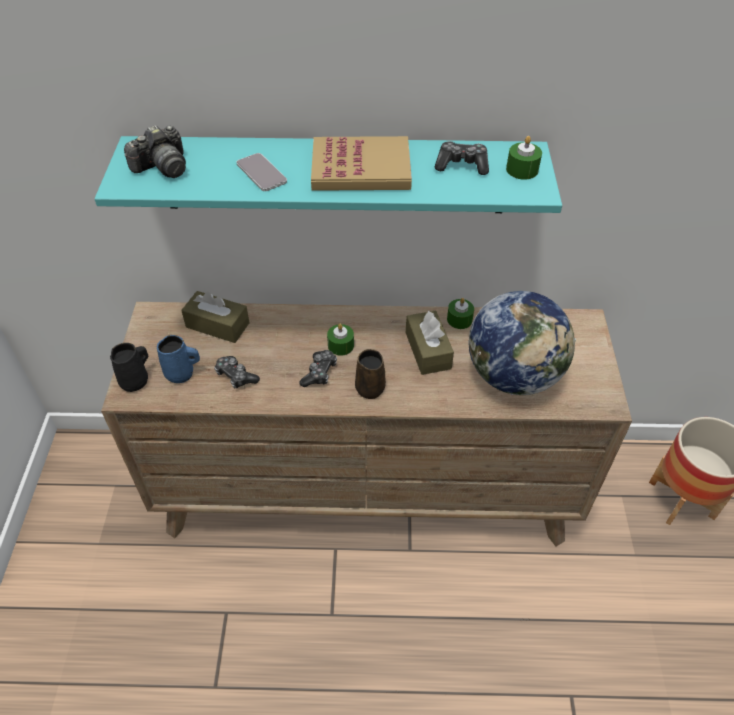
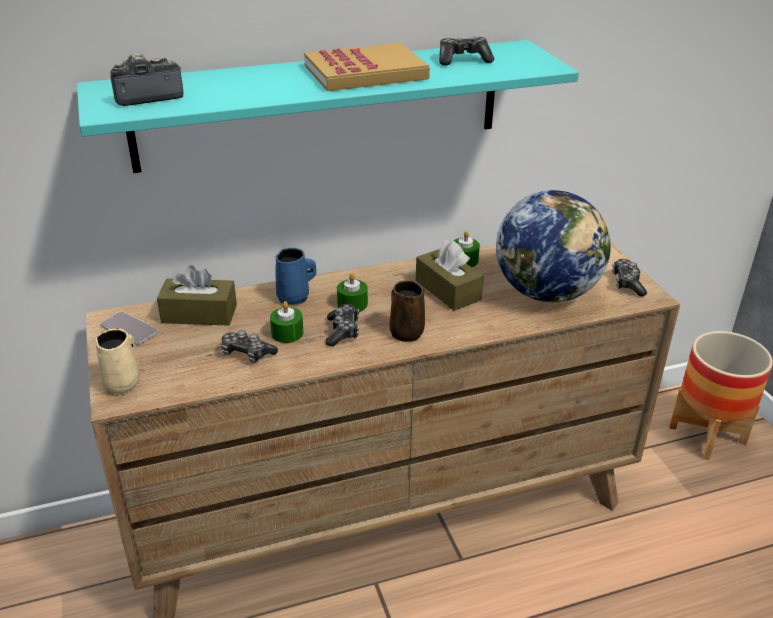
camera: 20 degrees left, 15 degrees down
black mug [110,343,148,392] -> beige mug [95,328,140,396]
camera [124,125,186,178] -> camera turned 150 degrees counterclockwise [110,54,183,106]
blue mug [157,335,200,383] -> blue mug moved to [275,248,317,305]
phone [237,153,287,191] -> phone moved to [101,312,158,345]
green candle [506,136,542,180] -> green candle moved to [270,301,303,343]
none -> game controller [612,259,647,296]

